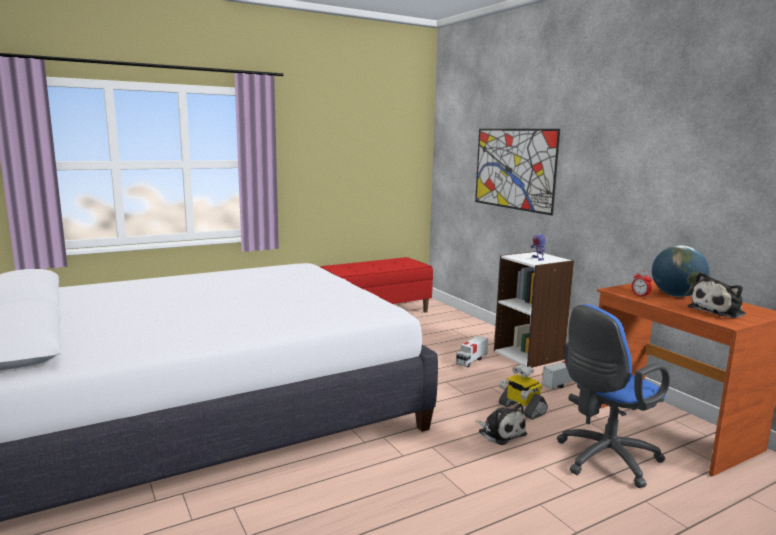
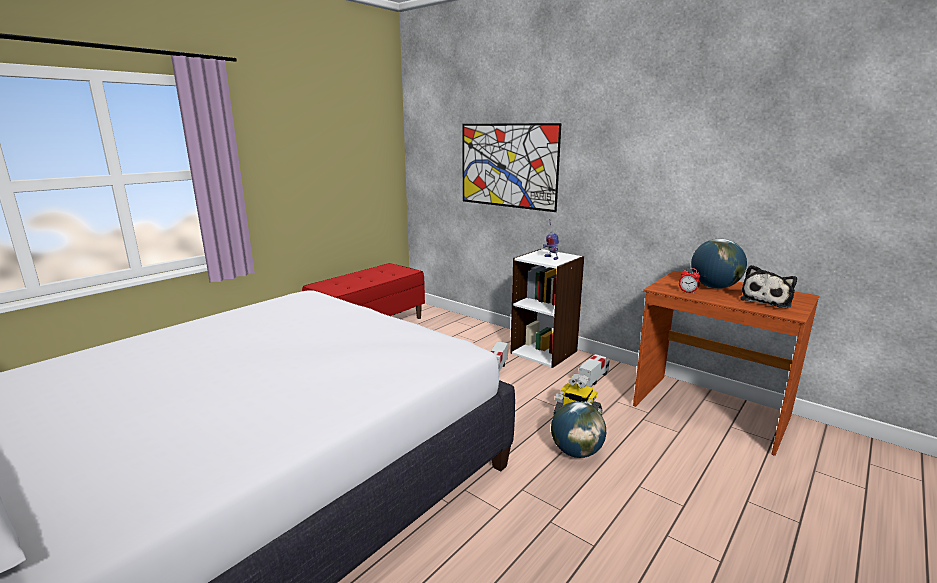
camera: 20 degrees left, 5 degrees up
plush toy [476,403,527,445] -> globe [551,402,606,458]
blue office chair [557,304,670,488] -> none

